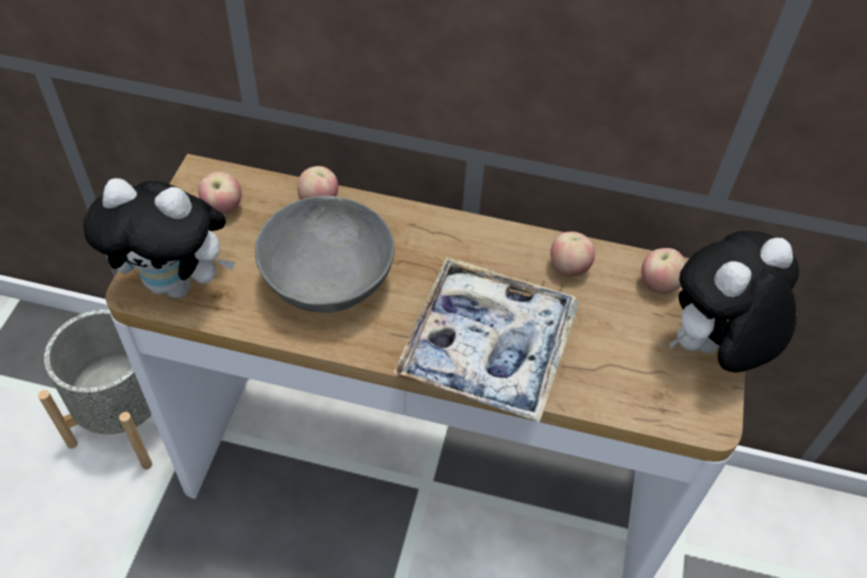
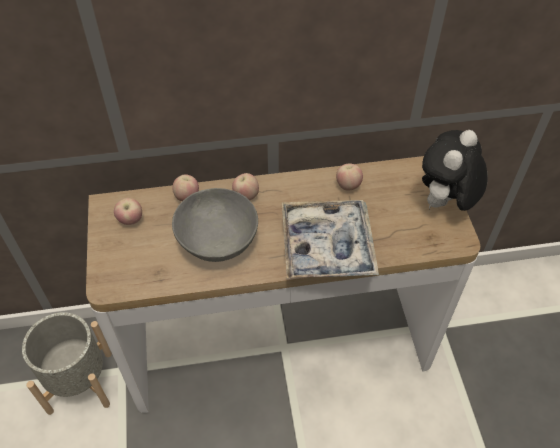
camera: 20 degrees left, 0 degrees up
plush toy [83,178,235,299] -> none
apple [641,248,686,294] -> apple moved to [232,173,259,200]

